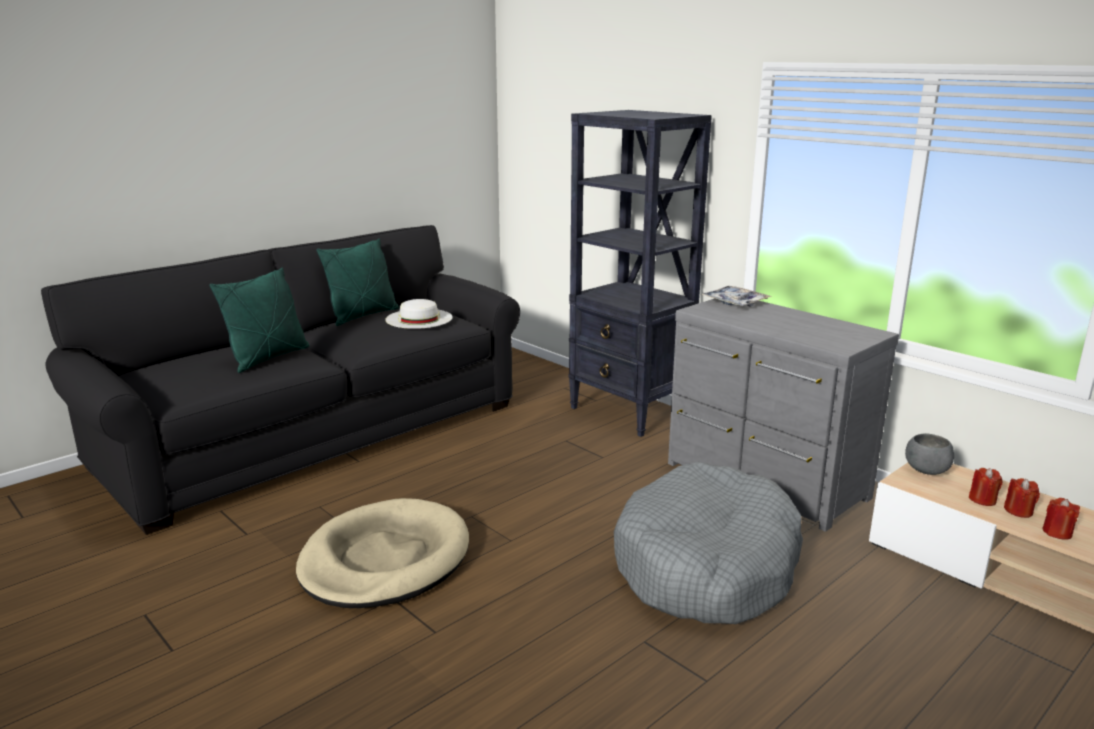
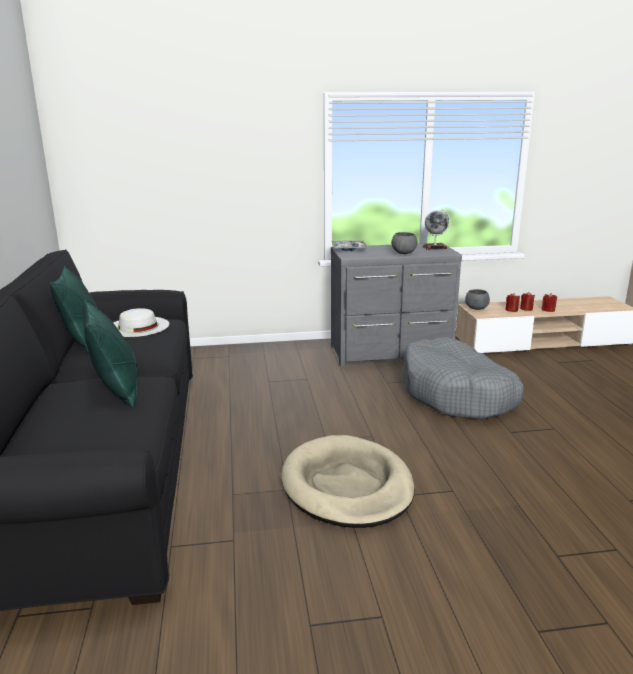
camera: 55 degrees left, 0 degrees up
black bookcase [568,110,712,437] -> none
none -> grey bowl [391,232,417,254]
none -> globe [423,209,450,250]

